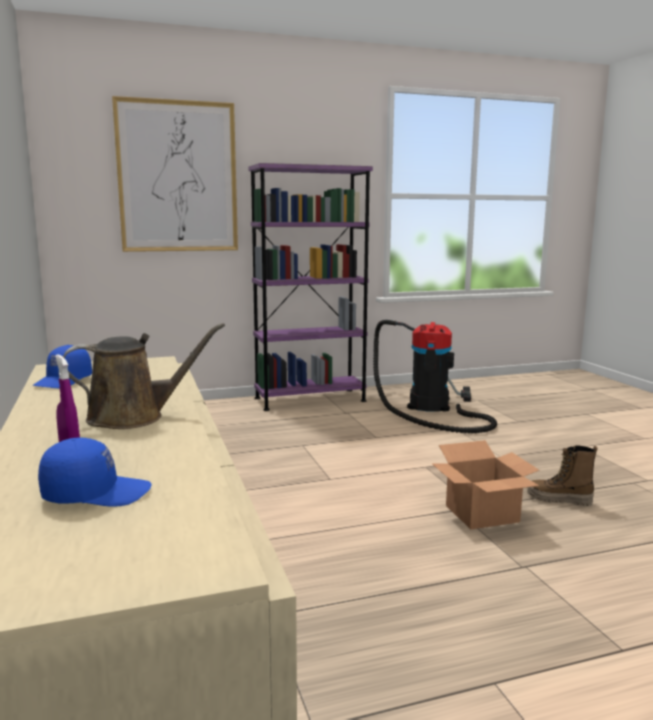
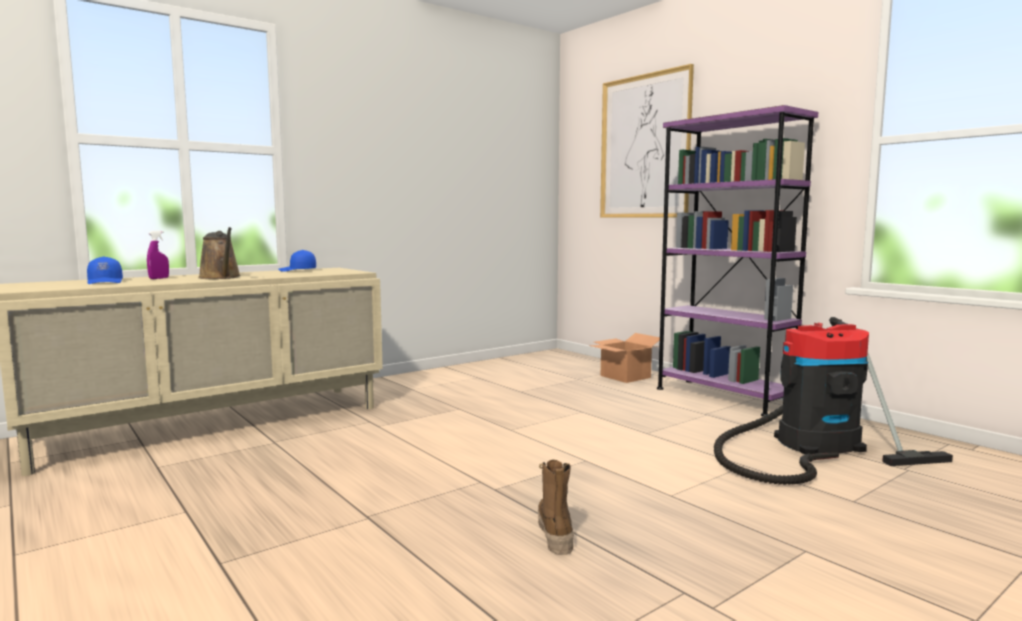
camera: 70 degrees right, 5 degrees down
cardboard box [432,440,539,529] -> cardboard box moved to [589,333,660,383]

